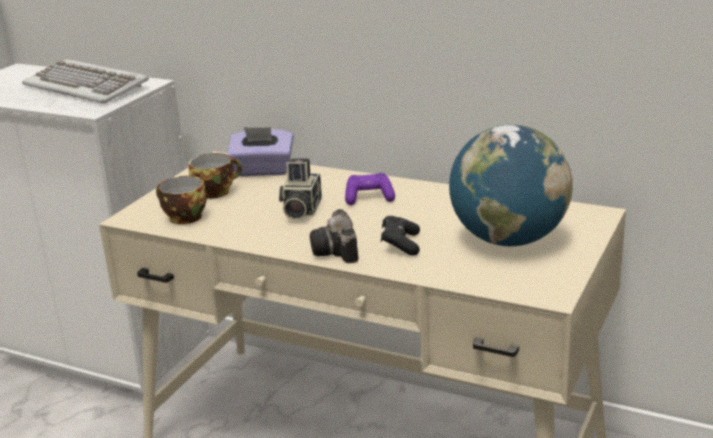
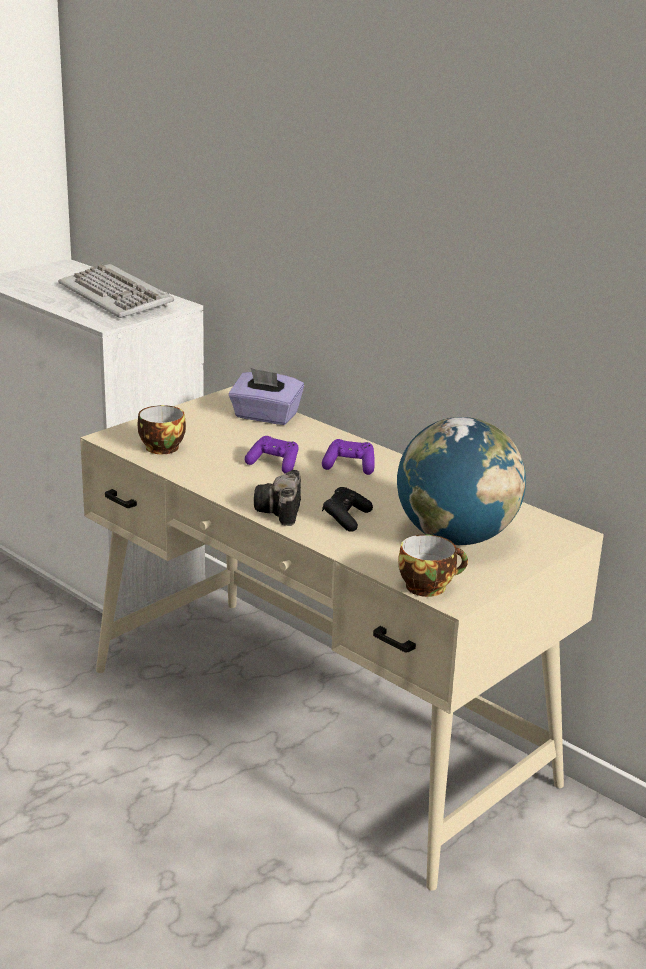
camera: 15 degrees right, 0 degrees up
cup [189,153,242,199] -> cup moved to [398,534,468,597]
camera [279,158,322,220] -> purple game controller [245,436,299,474]

